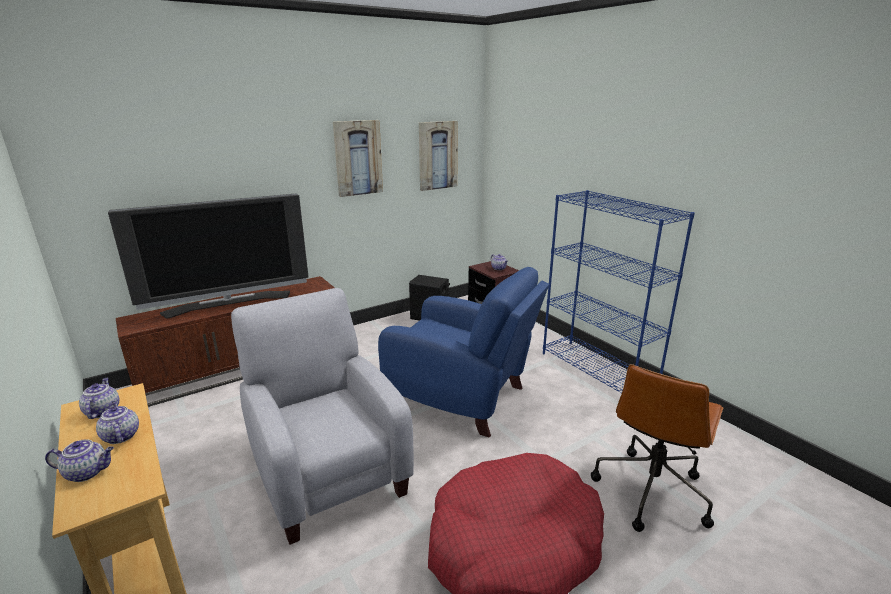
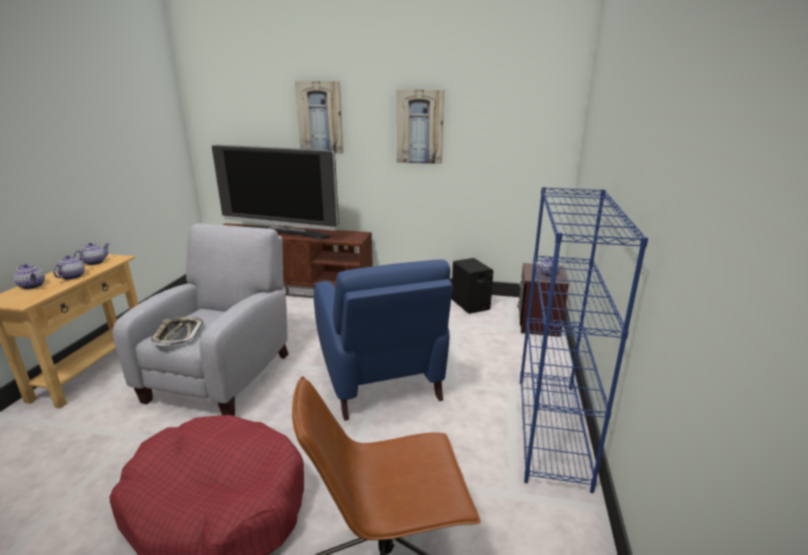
camera: 45 degrees right, 0 degrees up
picture [419,121,458,191] -> picture moved to [295,81,343,154]
none -> tray [151,317,203,346]

